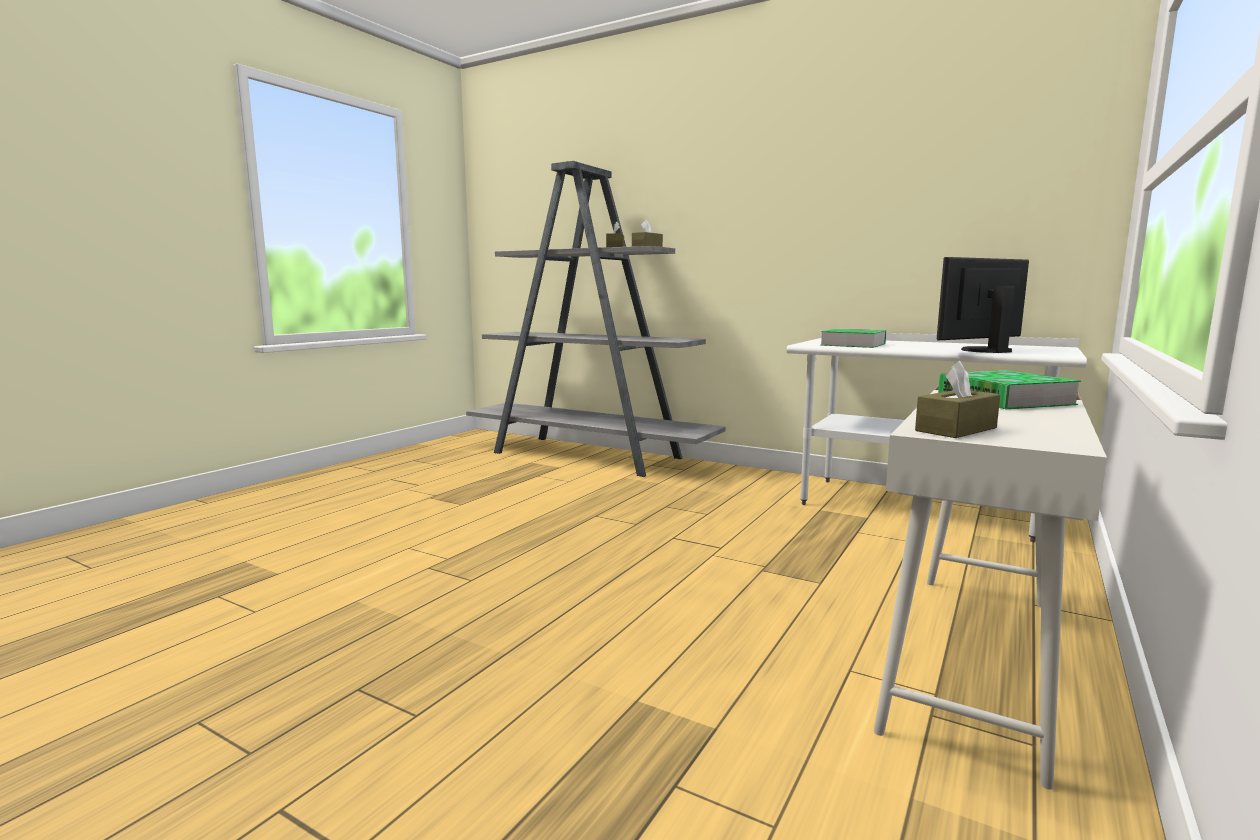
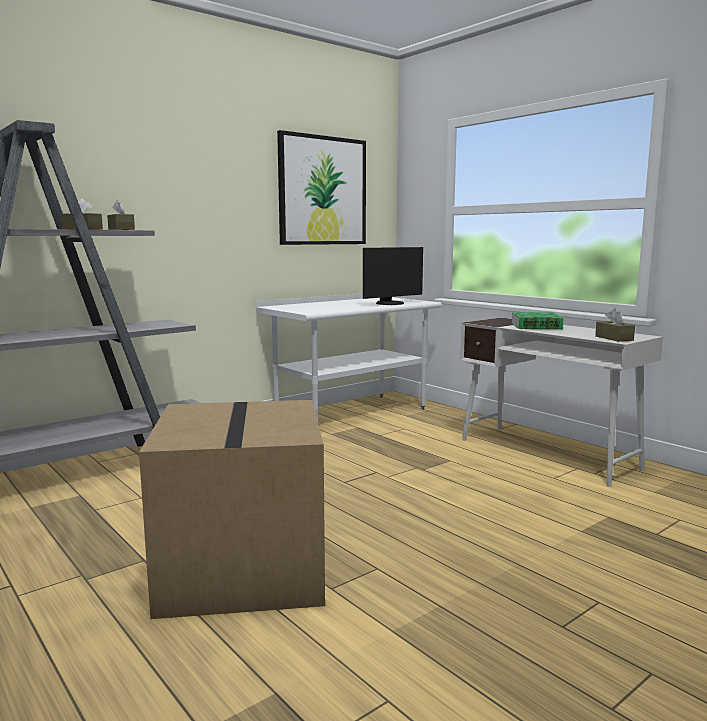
camera: 70 degrees left, 0 degrees up
book [821,329,886,348] -> none
monitor [937,257,1029,353] -> monitor turned 120 degrees counterclockwise [363,247,423,305]
none -> cardboard box [139,400,325,619]
none -> picture [277,130,366,245]

